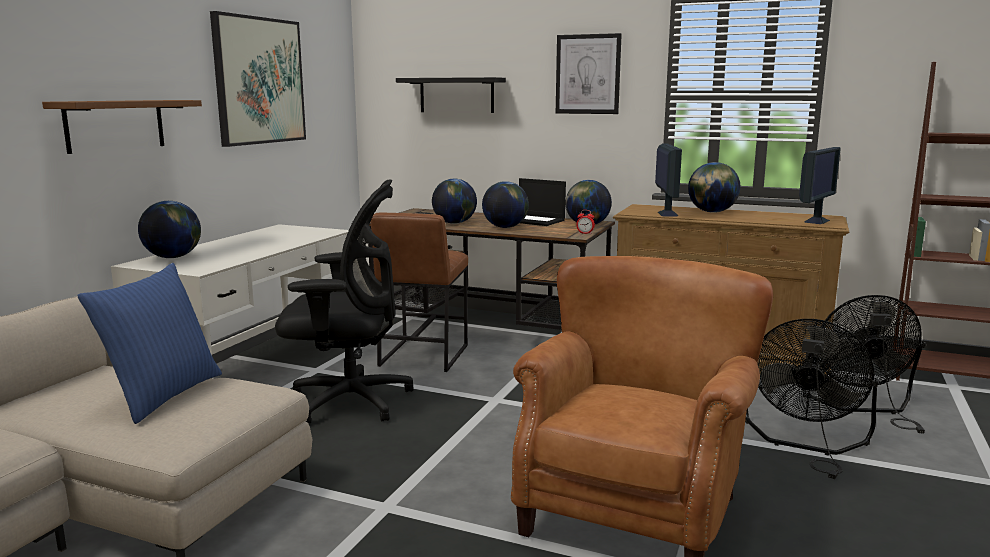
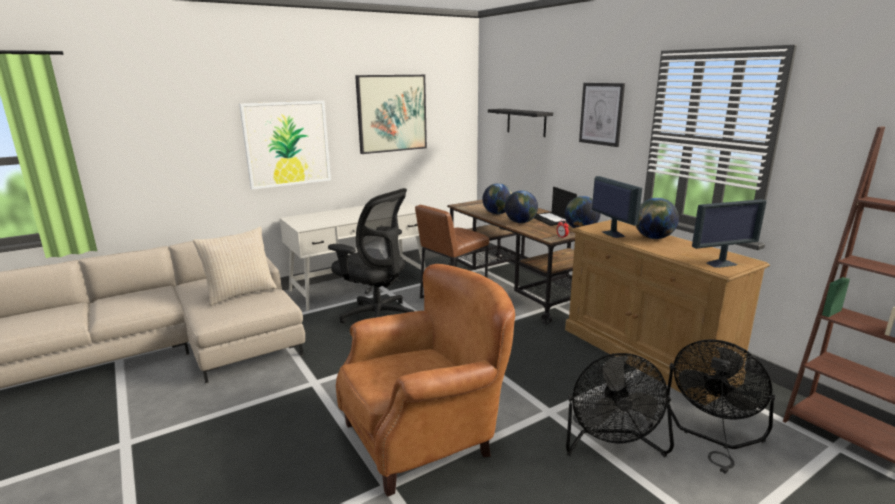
camera: 35 degrees right, 5 degrees up
brown shelf [42,100,202,154] -> picture [239,101,331,190]
blue pillow [77,263,222,424] -> beige pillow [193,227,277,306]
globe [138,201,201,258] -> none
monitor [655,143,682,217] -> monitor turned 60 degrees counterclockwise [592,176,642,238]
black fan [745,319,878,479] -> black fan turned 120 degrees clockwise [566,353,674,457]

